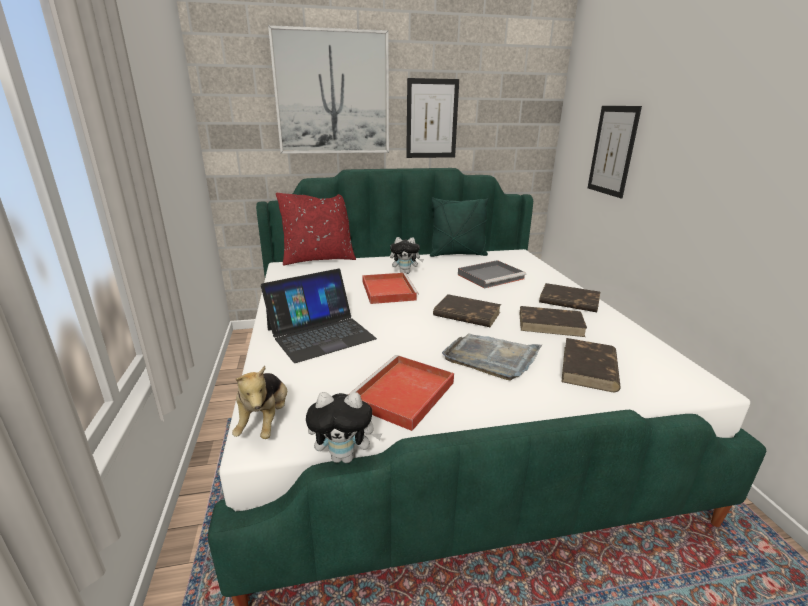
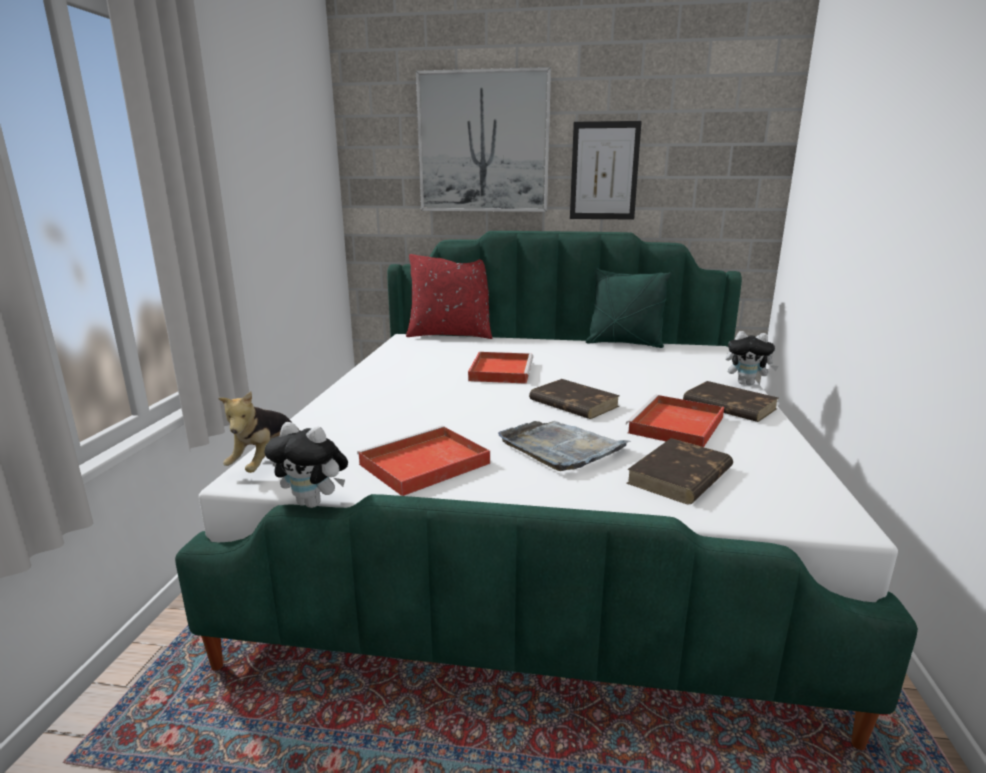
camera: 20 degrees right, 5 degrees down
laptop [261,269,377,363] -> none
plush toy [390,237,424,274] -> plush toy moved to [726,331,779,385]
grey tray [458,260,526,289] -> none
brown book [520,306,587,337] -> red tray [626,395,724,447]
picture [588,106,642,198] -> none

